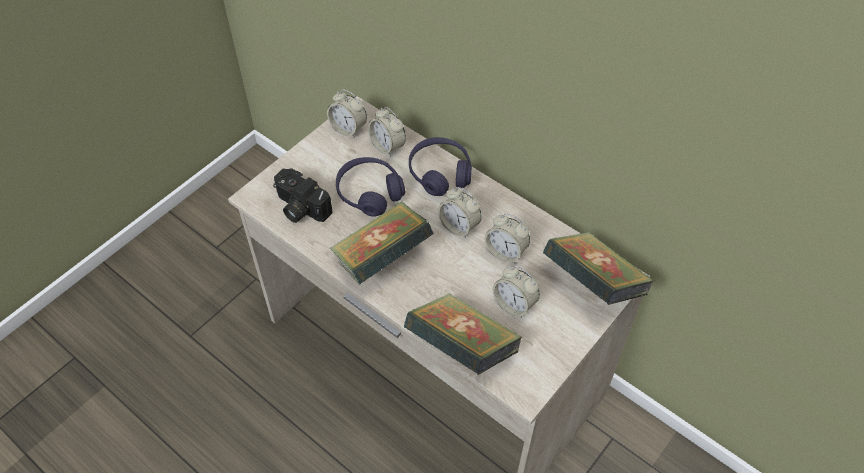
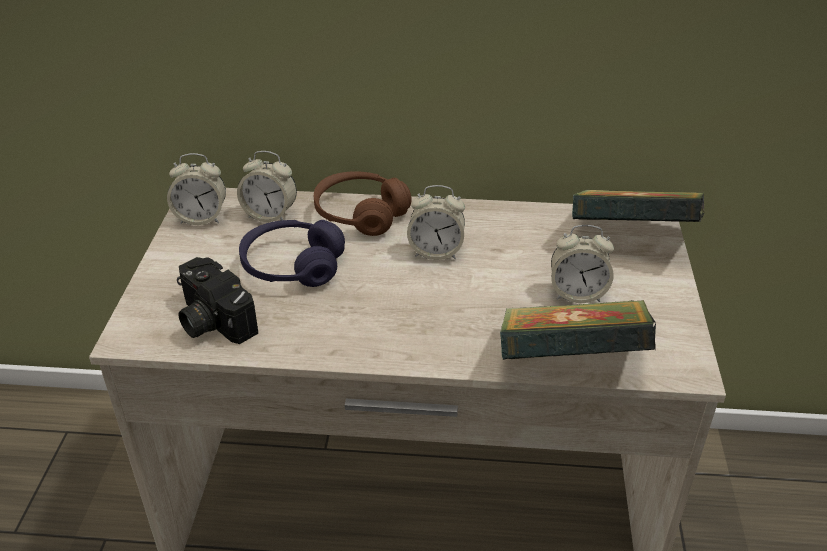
camera: 35 degrees left, 15 degrees down
camera [273,168,333,223] -> camera turned 45 degrees clockwise [177,257,258,344]
book [330,202,434,285] -> none
purple headphones [409,137,472,196] -> brown headphones [314,171,412,236]
alarm clock [485,213,530,264] -> none

